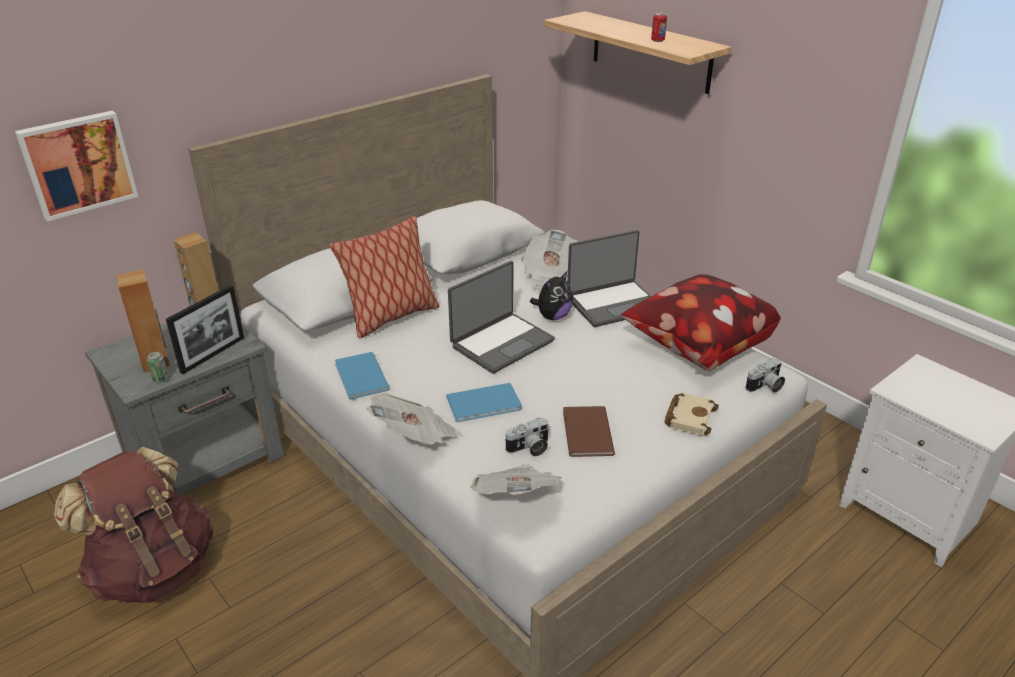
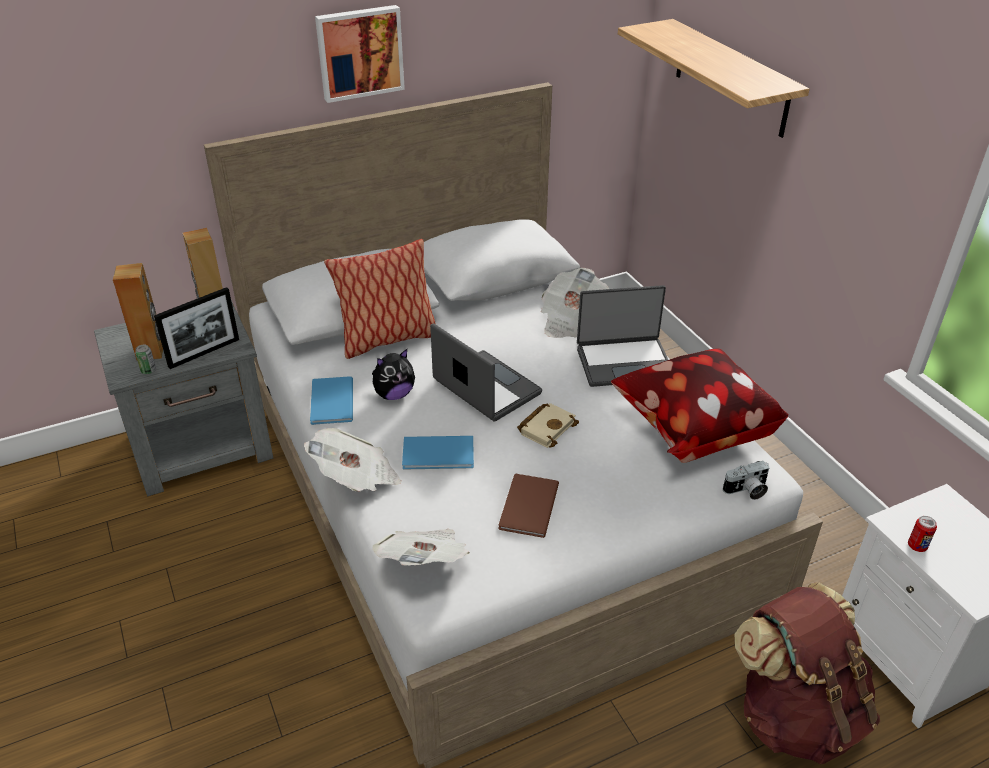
camera: 15 degrees right, 5 degrees up
picture [15,111,138,221] -> picture moved to [315,5,405,103]
brown backpack [54,446,213,603] -> brown backpack moved to [735,582,880,764]
laptop [448,261,555,374] -> laptop turned 105 degrees counterclockwise [430,323,542,422]
camera [504,417,549,456] -> none
plush toy [530,271,573,320] -> plush toy moved to [372,349,415,400]
can [651,13,667,42] -> can moved to [908,516,937,552]
beige book [664,393,719,436] -> beige book moved to [517,403,579,448]

